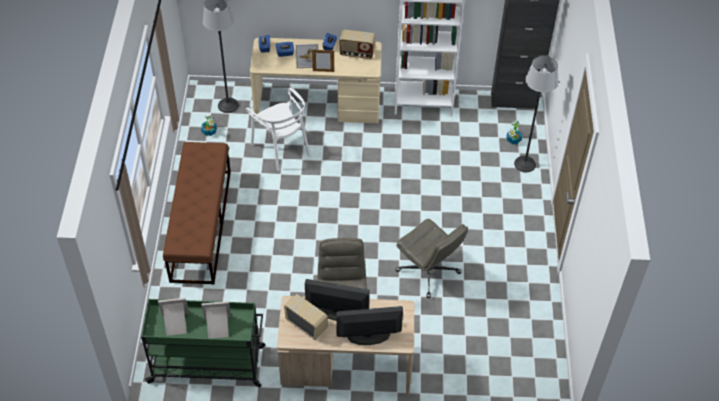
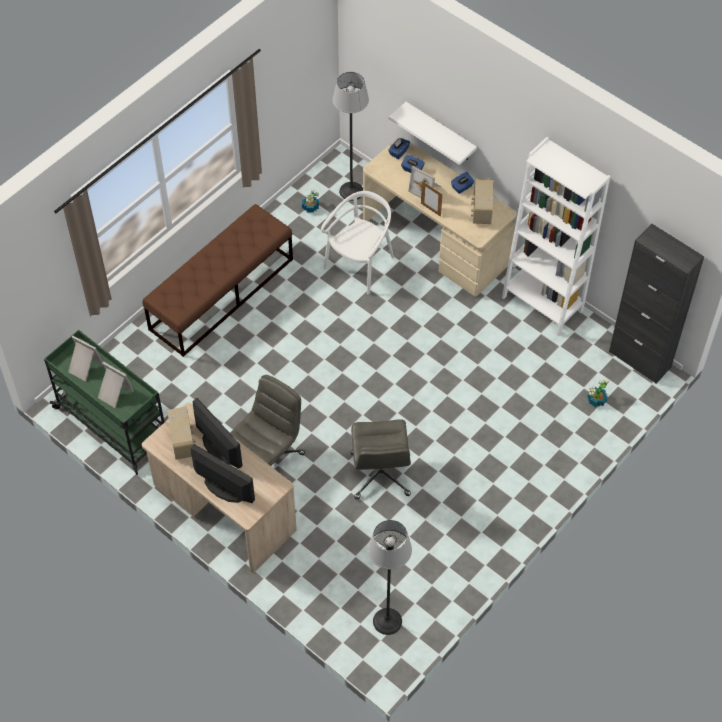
camera: 40 degrees right, 5 degrees up
white chair [246,88,310,171] -> white chair turned 150 degrees counterclockwise [321,191,394,294]
radio [340,30,376,59] -> radio turned 45 degrees clockwise [471,178,493,224]
floor lamp [514,55,558,172] -> floor lamp moved to [368,520,412,635]
none -> white shelf [389,102,477,165]

